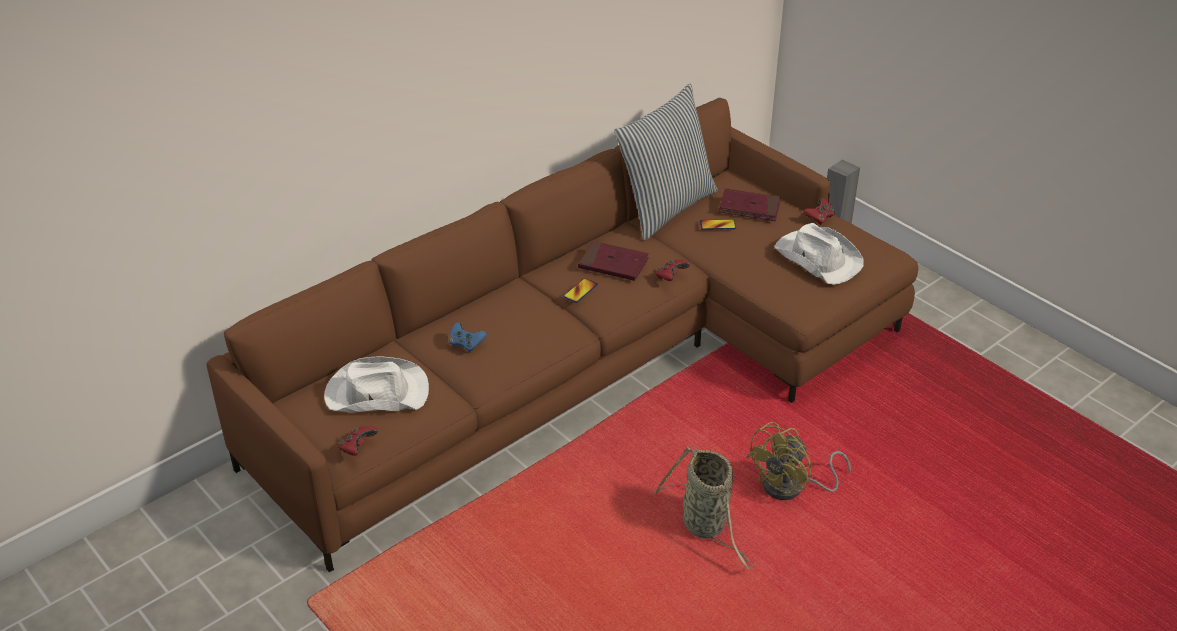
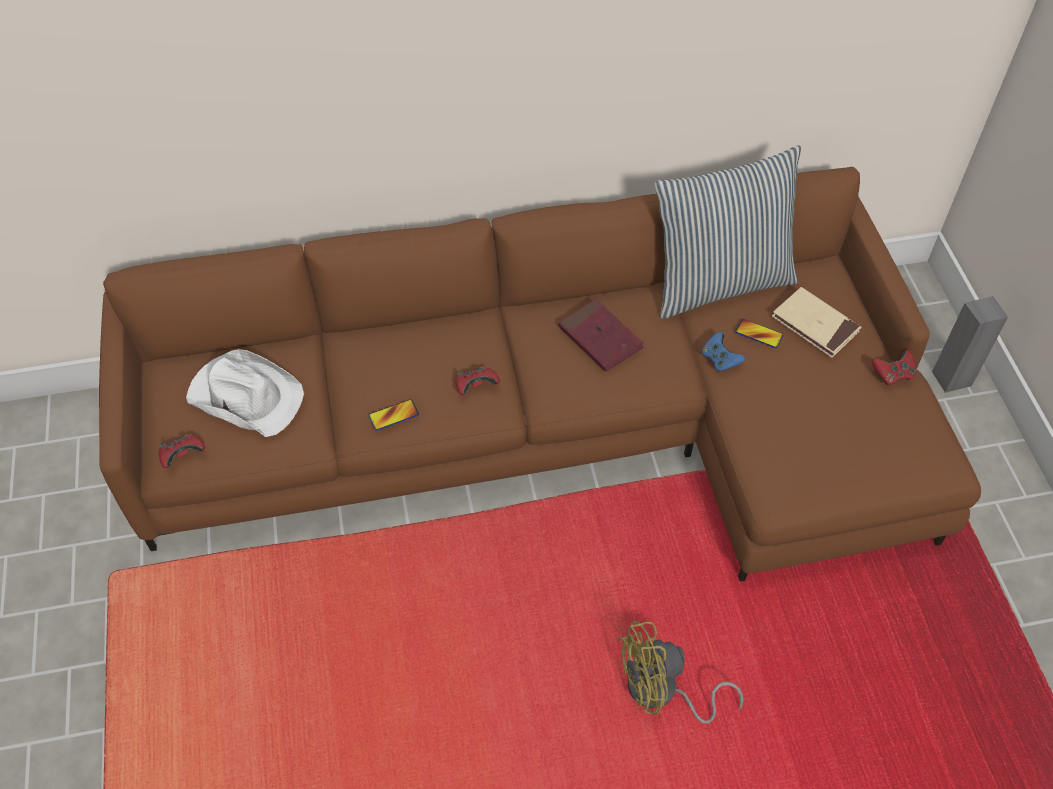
camera: 30 degrees right, 15 degrees up
blue game controller [449,322,487,353] -> blue game controller moved to [702,332,746,372]
phone [563,278,598,303] -> phone moved to [369,399,419,431]
basket [653,447,753,569] -> none
red game controller [656,260,690,281] -> red game controller moved to [456,366,500,395]
red book [719,188,781,221] -> beige book [772,287,861,358]
white hat [774,223,864,285] -> none

